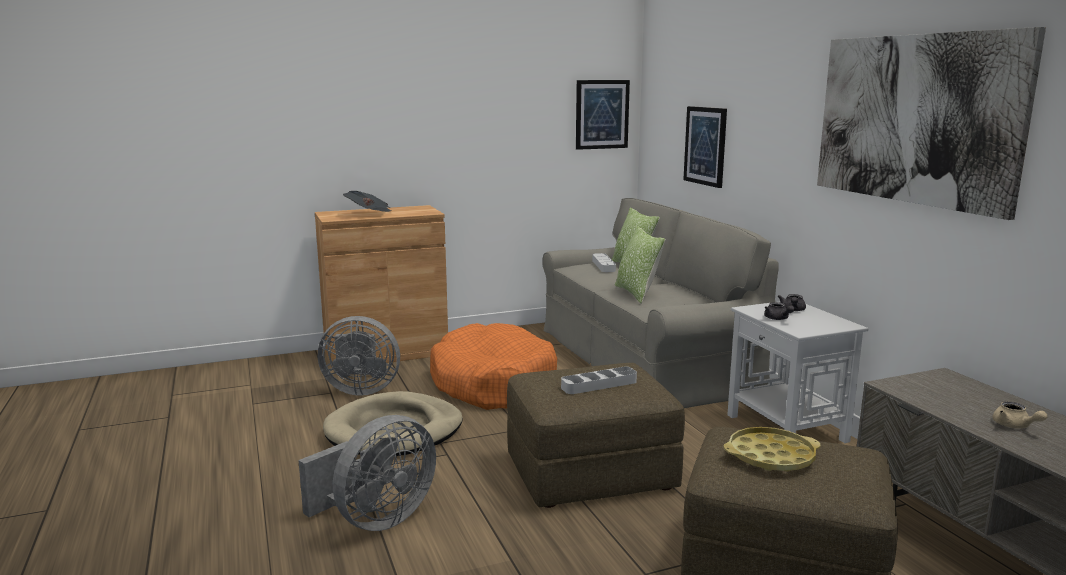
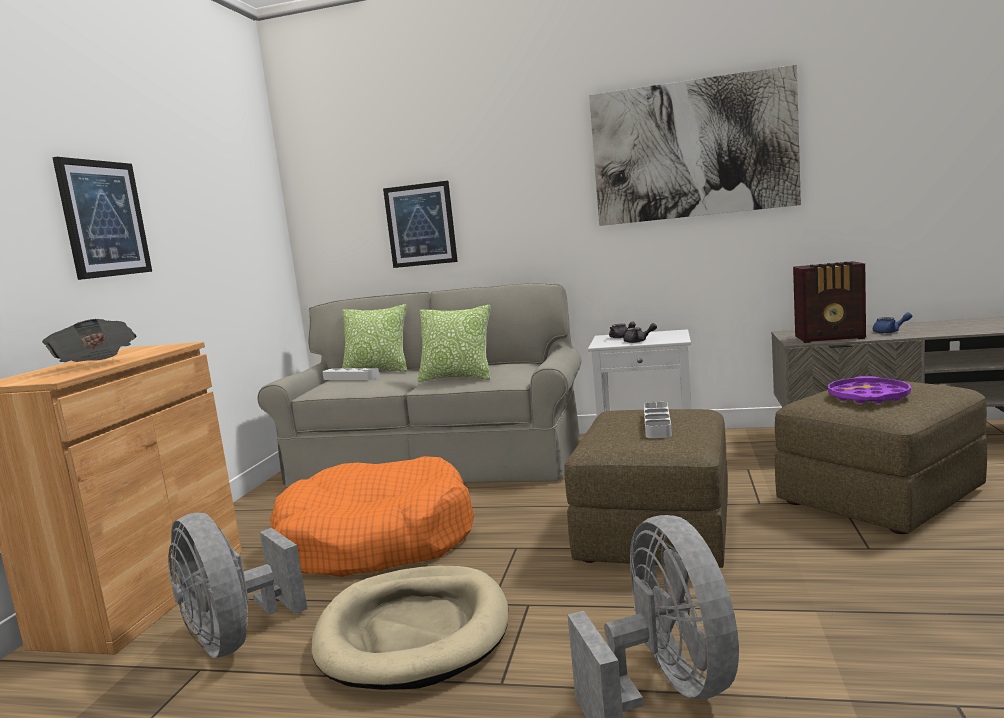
camera: 55 degrees left, 5 degrees down
grey fan [318,316,400,396] -> grey fan turned 105 degrees clockwise [168,513,307,658]
picture [576,80,630,150] -> picture moved to [52,157,152,280]
yellow tray [724,427,820,471] -> purple tray [828,376,911,403]
beige teapot [993,402,1048,429] -> blue teapot [873,312,912,333]
none -> radio [793,261,866,343]

